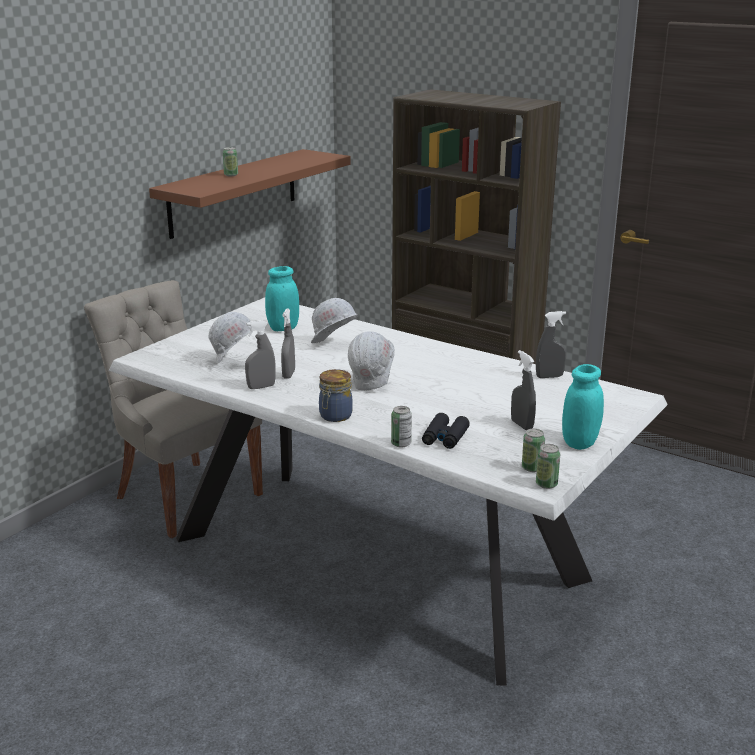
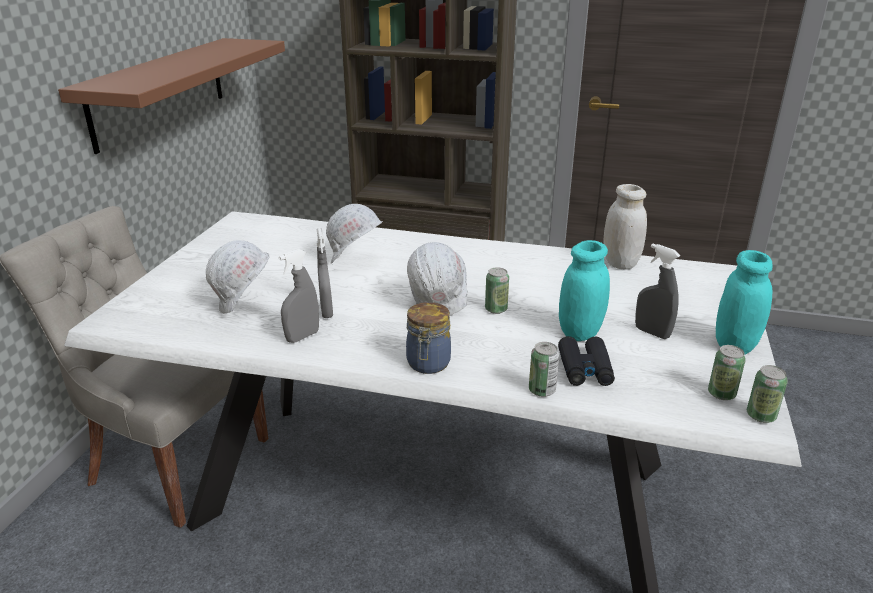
camera: 20 degrees left, 5 degrees up
can [223,147,238,176] -> can moved to [485,267,509,314]
turquoise jar [265,266,299,331] -> turquoise jar moved to [559,240,610,341]
grey spray bottle [536,311,566,378] -> white jar [603,184,647,270]

